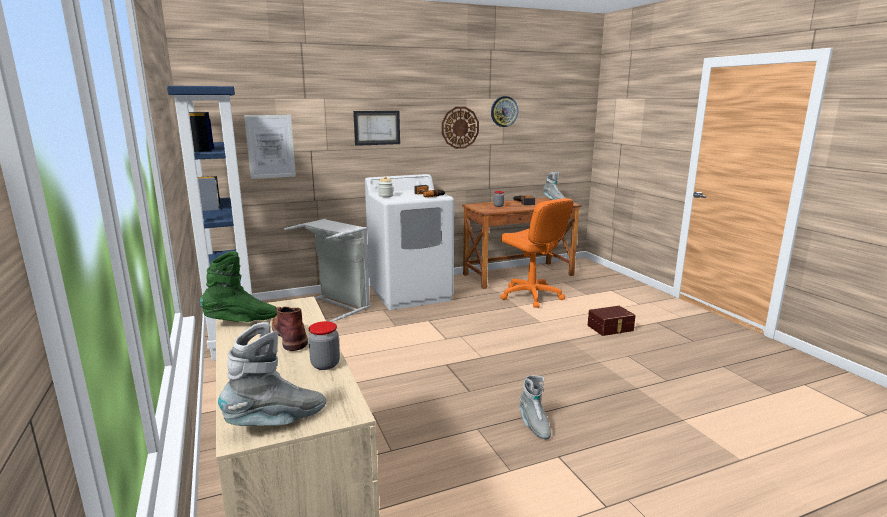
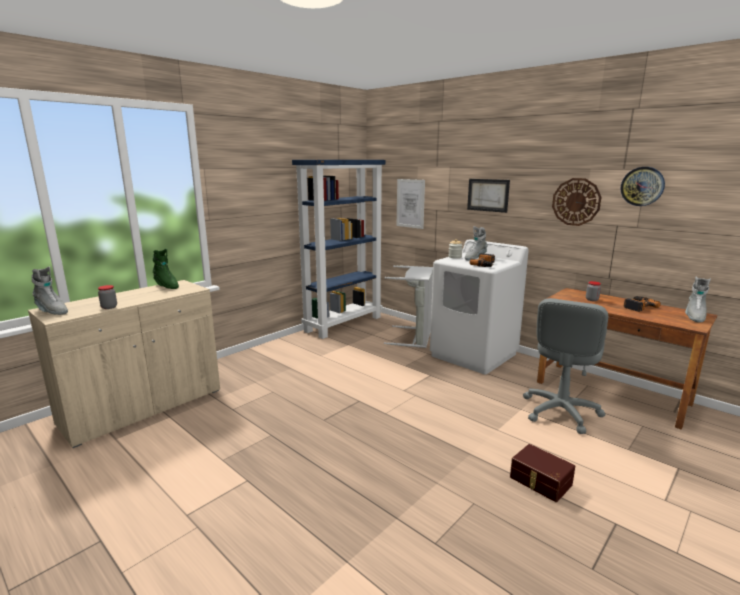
camera: 65 degrees right, 0 degrees up
brown boot [272,306,308,351] -> none
orange office chair [500,198,573,308] -> grey office chair [523,298,608,434]
grey boot [519,375,551,439] -> grey boot moved to [464,226,488,261]

